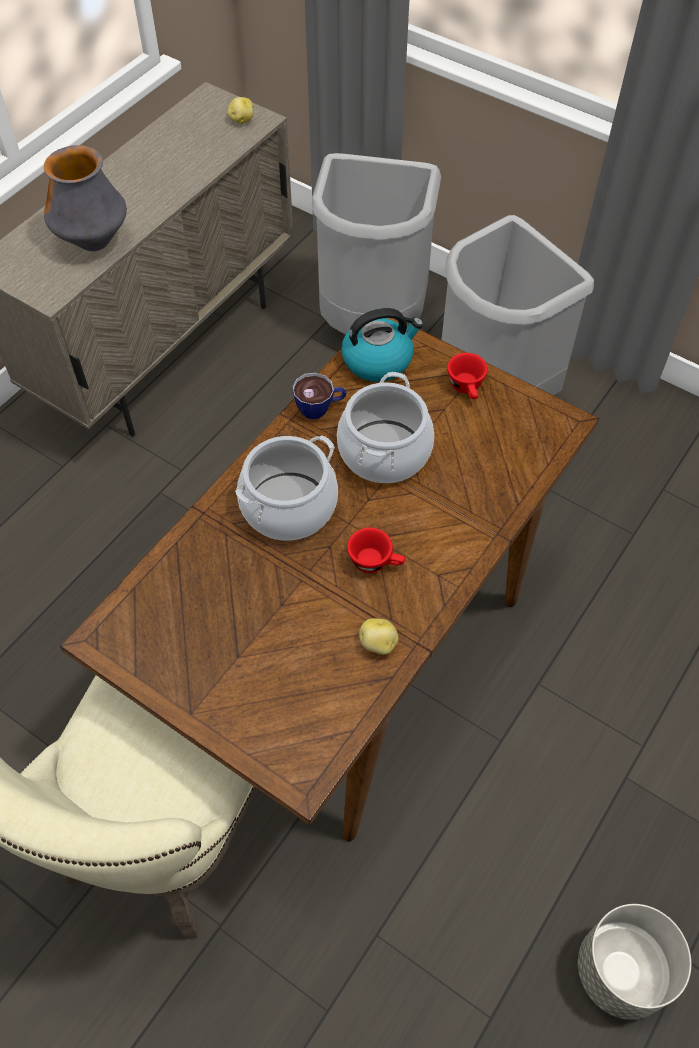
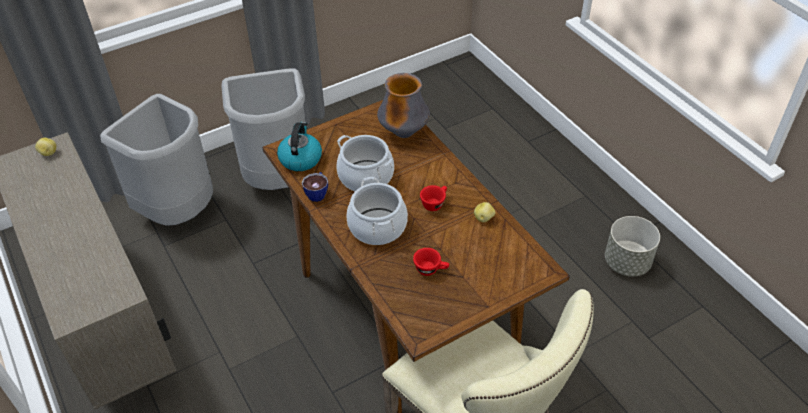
camera: 65 degrees left, 10 degrees down
vase [44,145,127,251] -> vase moved to [377,73,430,138]
red cup [447,353,488,399] -> red cup moved to [413,248,449,276]

